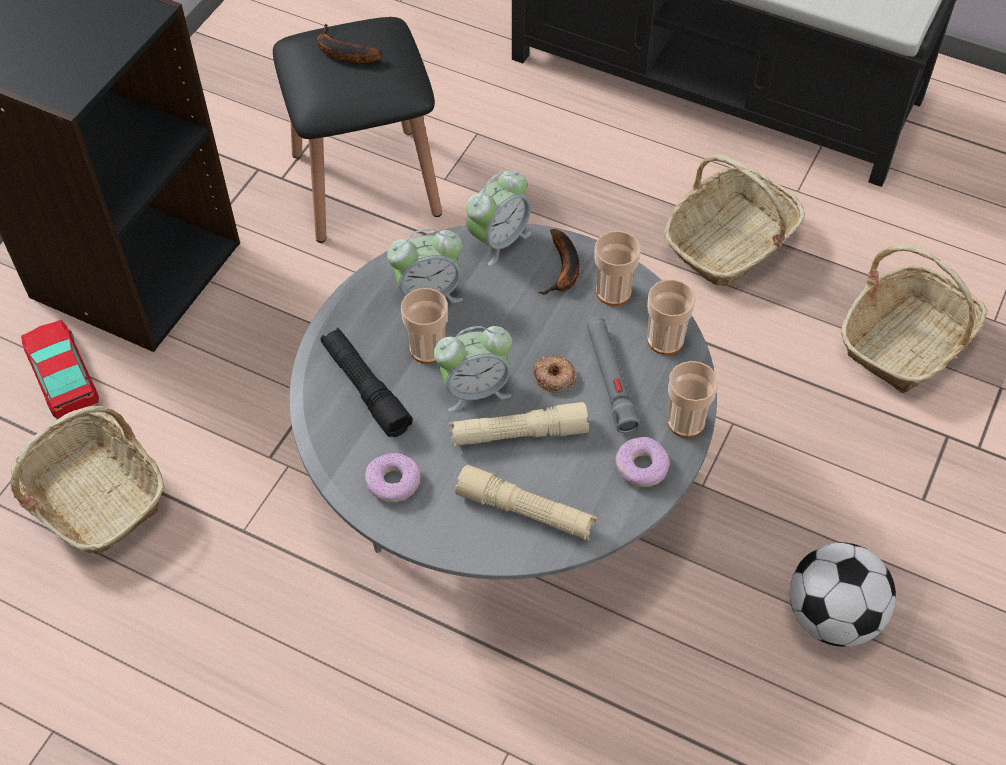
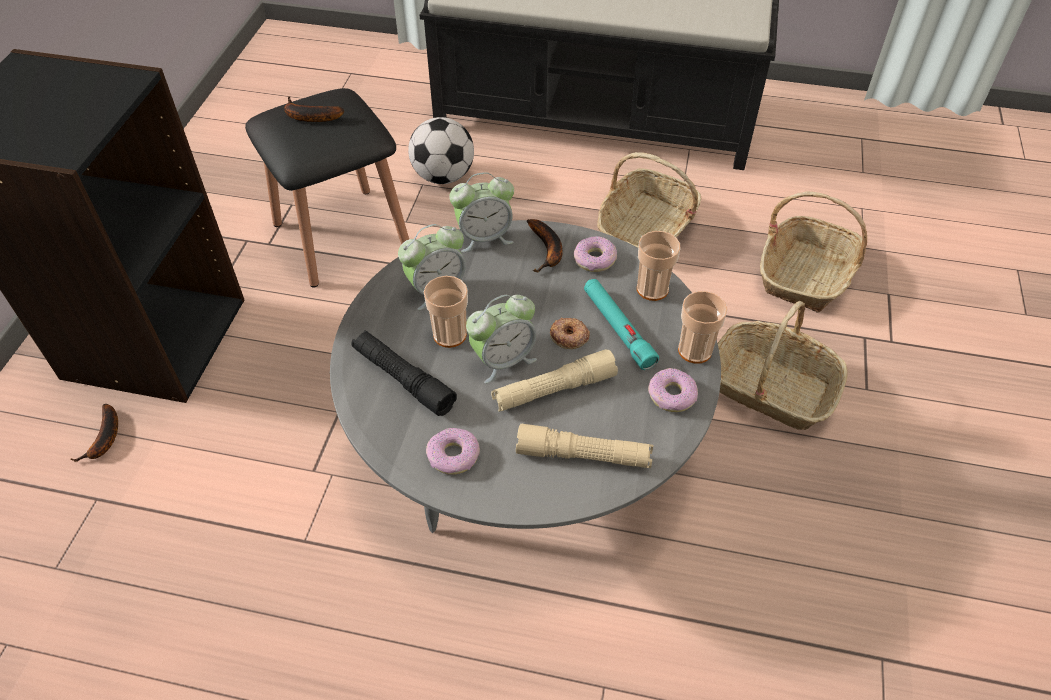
camera: 15 degrees left, 5 degrees down
basket [11,406,165,555] -> basket moved to [717,301,847,430]
toy car [21,320,99,419] -> banana [70,404,118,462]
alarm clock [466,171,532,266] -> alarm clock turned 45 degrees clockwise [449,172,514,252]
grey flashlight [587,317,640,433] -> turquoise flashlight [584,279,659,370]
cup [595,231,641,306] -> donut [574,236,617,272]
football [790,542,896,647] -> football moved to [408,117,474,184]

